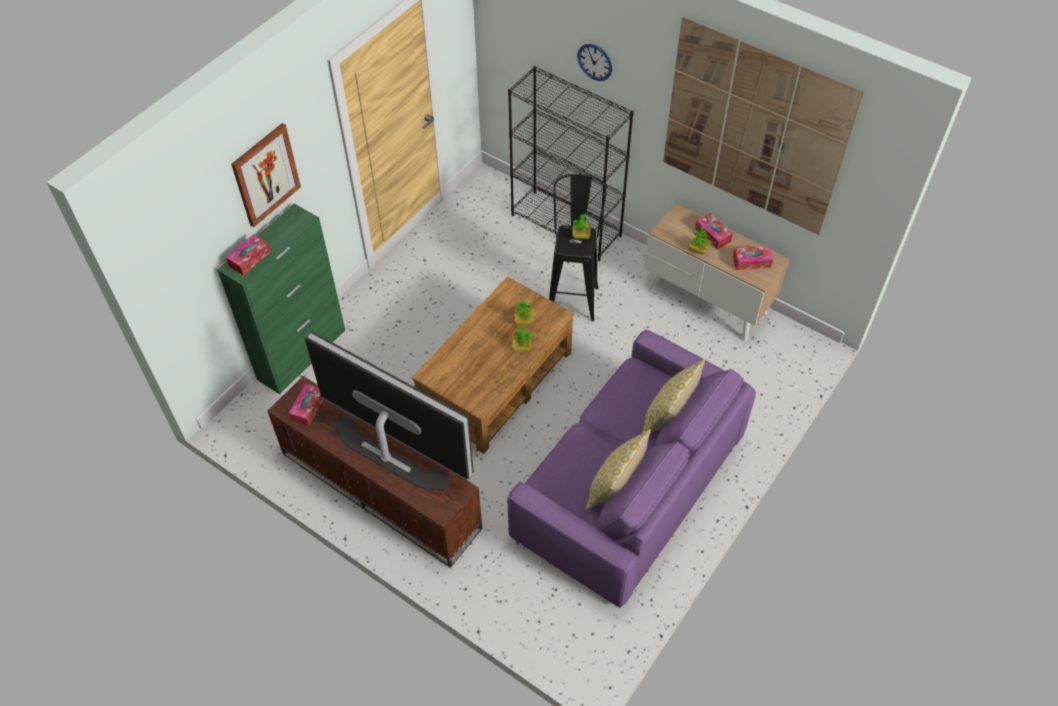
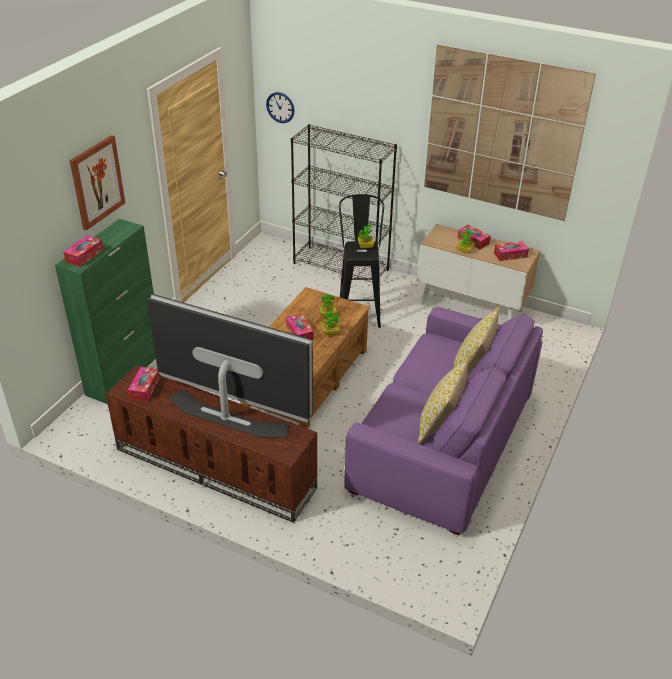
camera: 10 degrees left, 15 degrees down
wall clock [577,44,612,81] -> wall clock moved to [266,92,294,123]
none -> tissue box [286,313,314,340]

